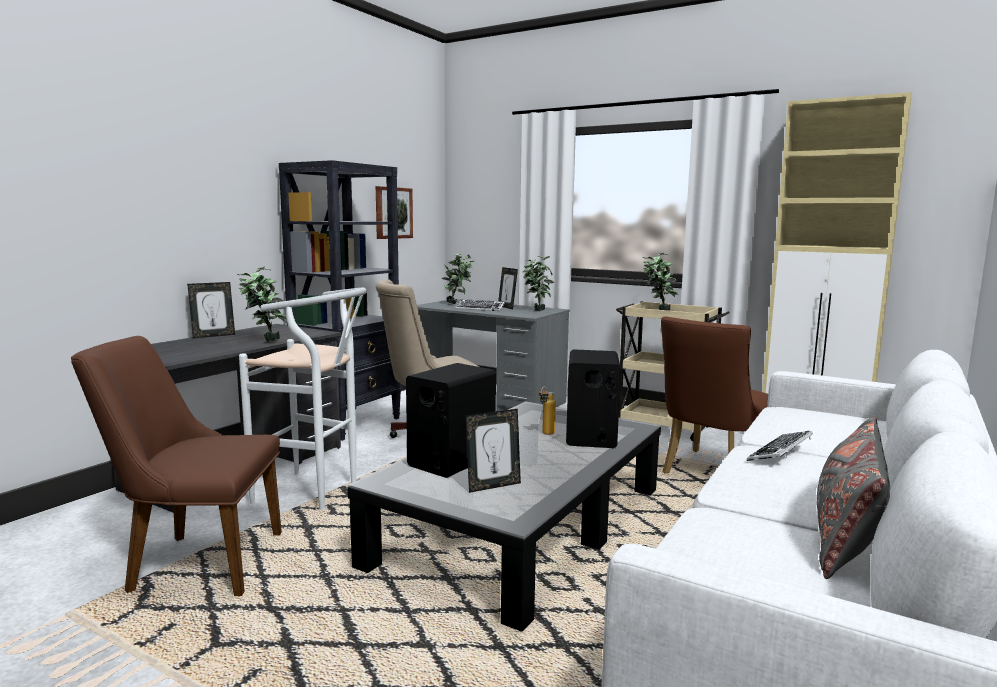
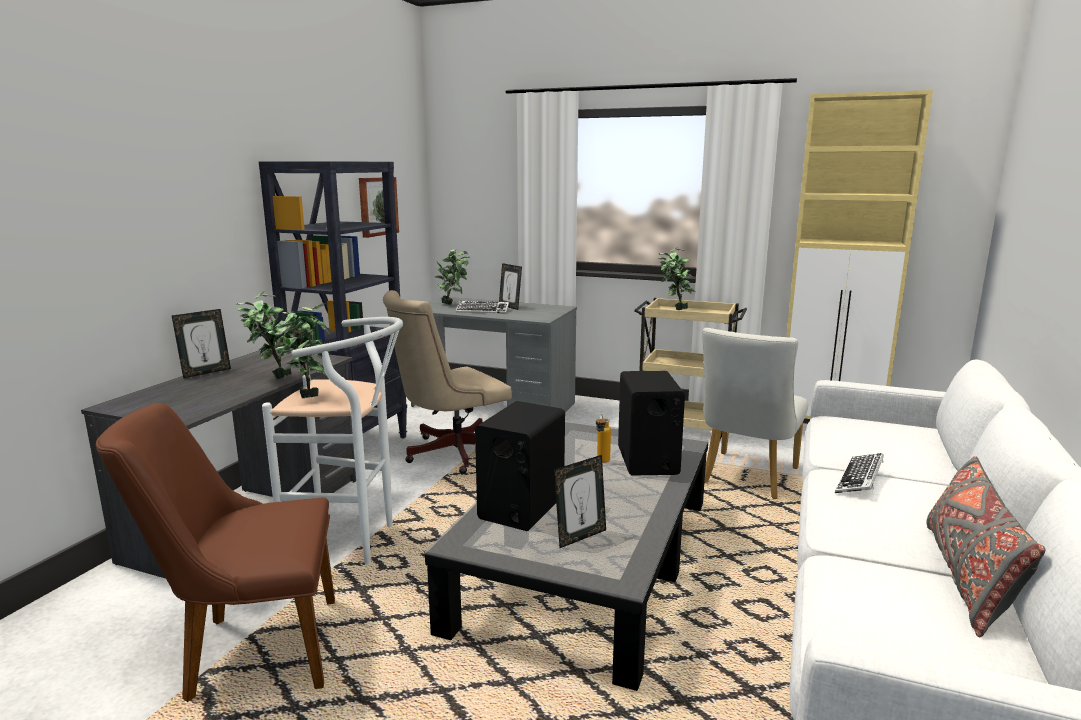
camera: 10 degrees left, 5 degrees up
potted plant [523,256,554,311] -> potted plant moved to [274,303,330,398]
brown chair [661,316,768,473] -> white chair [702,328,808,499]

